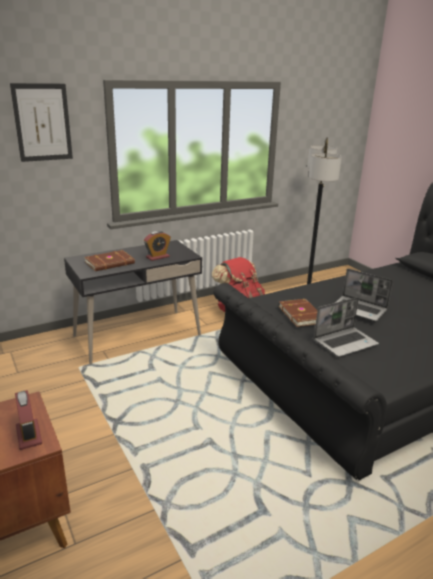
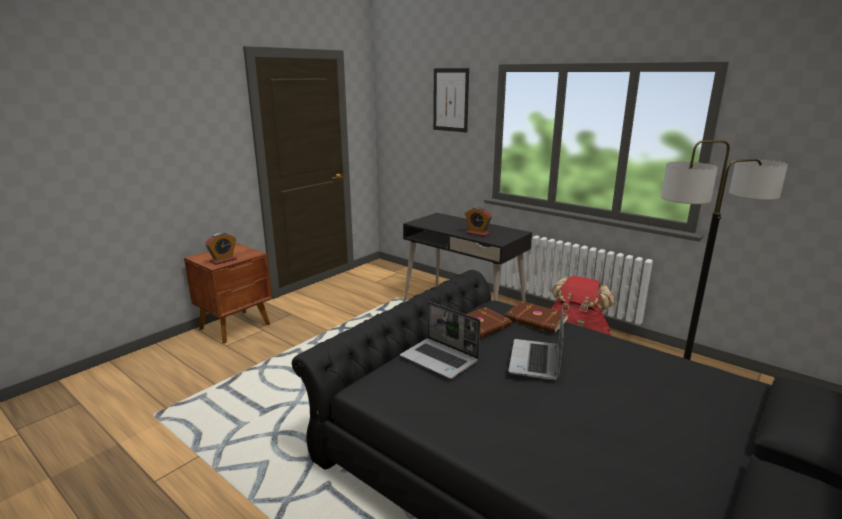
camera: 70 degrees right, 5 degrees down
brown book [85,250,135,271] -> brown book moved to [505,301,569,333]

